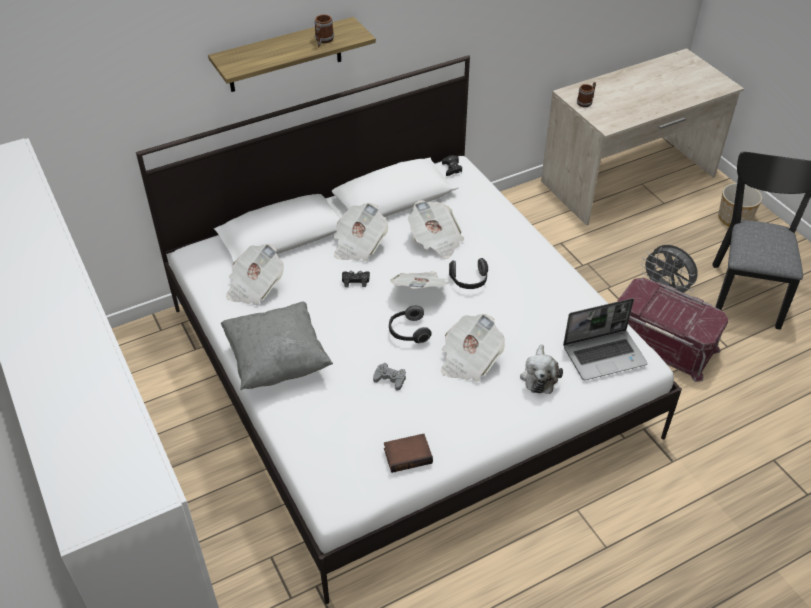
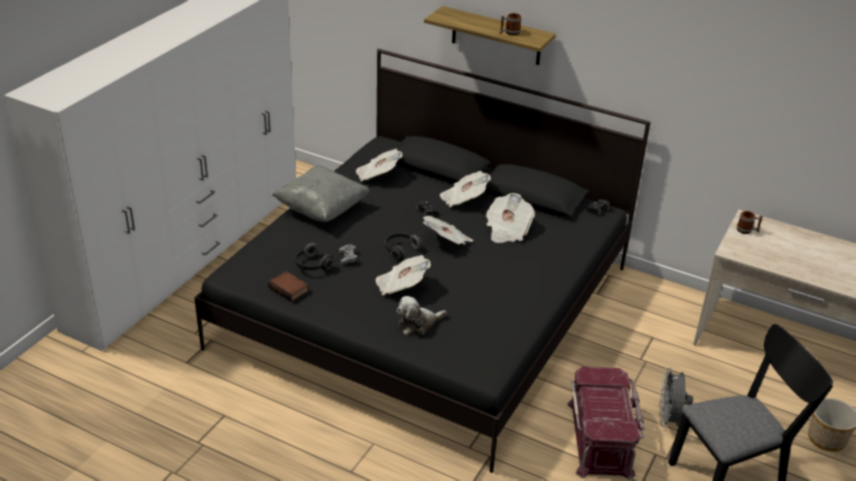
camera: 55 degrees right, 10 degrees down
white bed [136,55,682,604] -> black bed [194,49,651,473]
headphones [449,258,488,289] -> headphones moved to [295,242,333,271]
laptop [563,298,648,380] -> none

